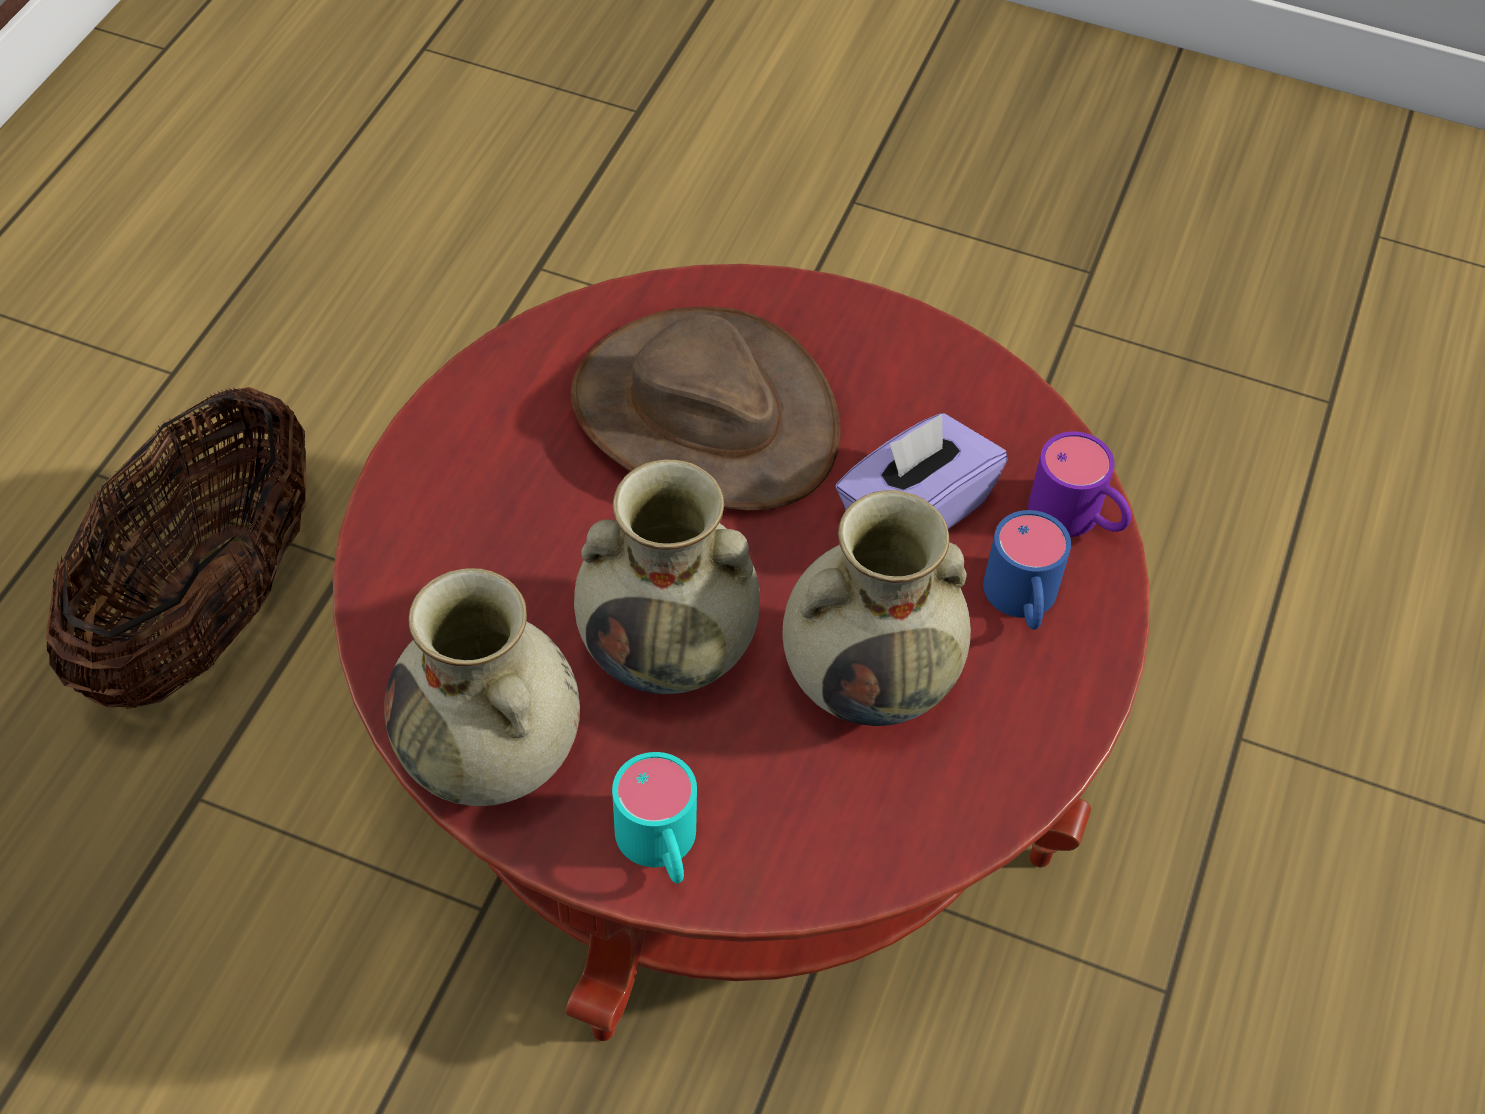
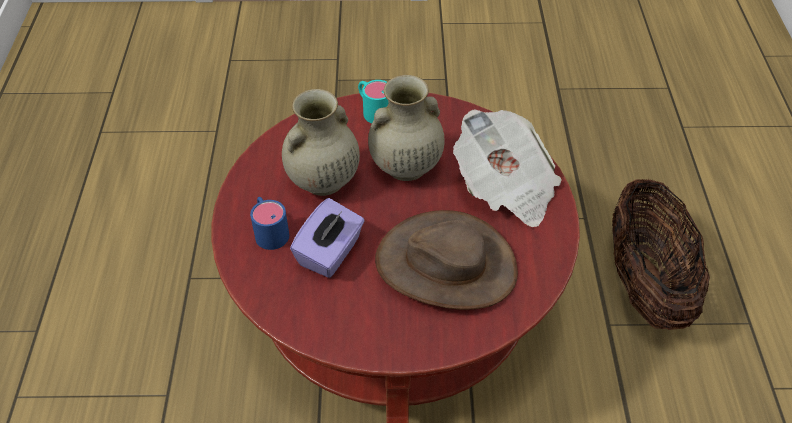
camera: 160 degrees right, 5 degrees down
beige vase [384,568,580,806] -> none
purple mug [1028,431,1131,537] -> none
none -> newspaper [453,109,562,227]

